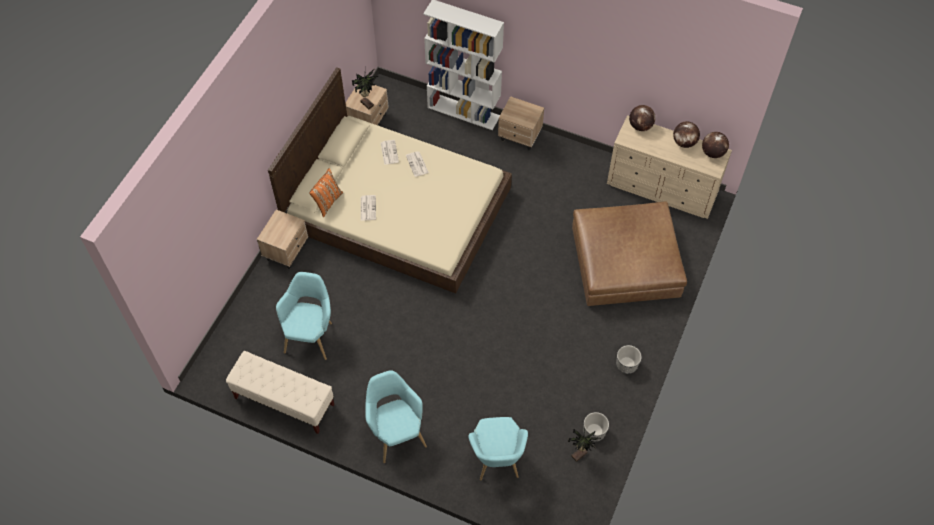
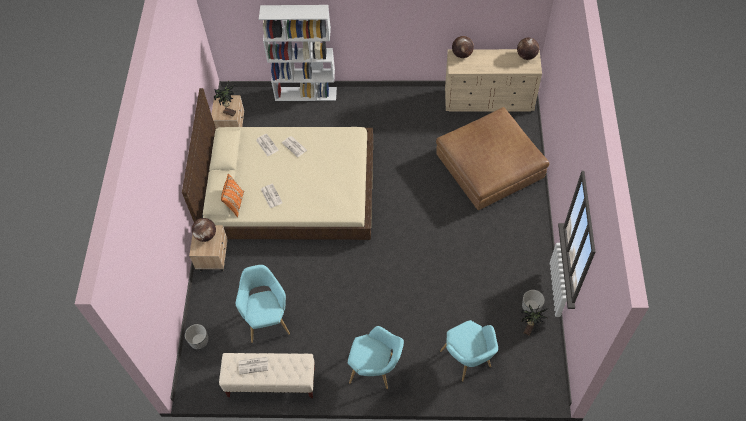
camera: 20 degrees left, 0 degrees up
turquoise armchair [365,370,427,463] -> turquoise armchair turned 150 degrees clockwise [348,326,404,389]
beige nightstand [498,96,544,150] -> none
planter [616,345,642,374] -> planter moved to [185,324,209,349]
globe [673,121,700,148] -> globe moved to [192,218,216,242]
none -> newspaper [239,357,268,375]

